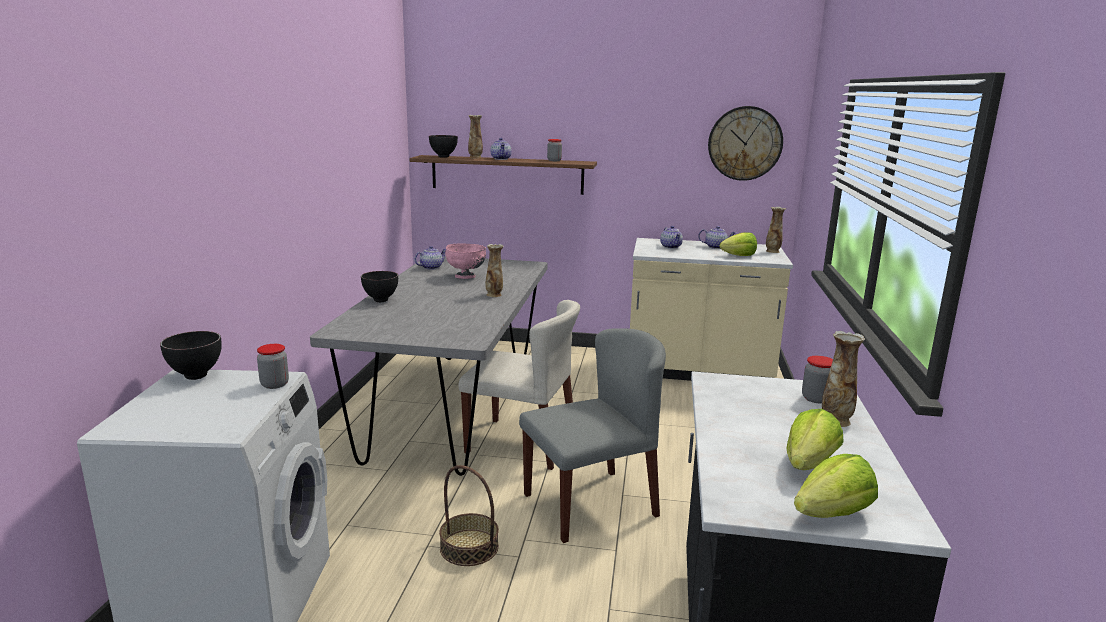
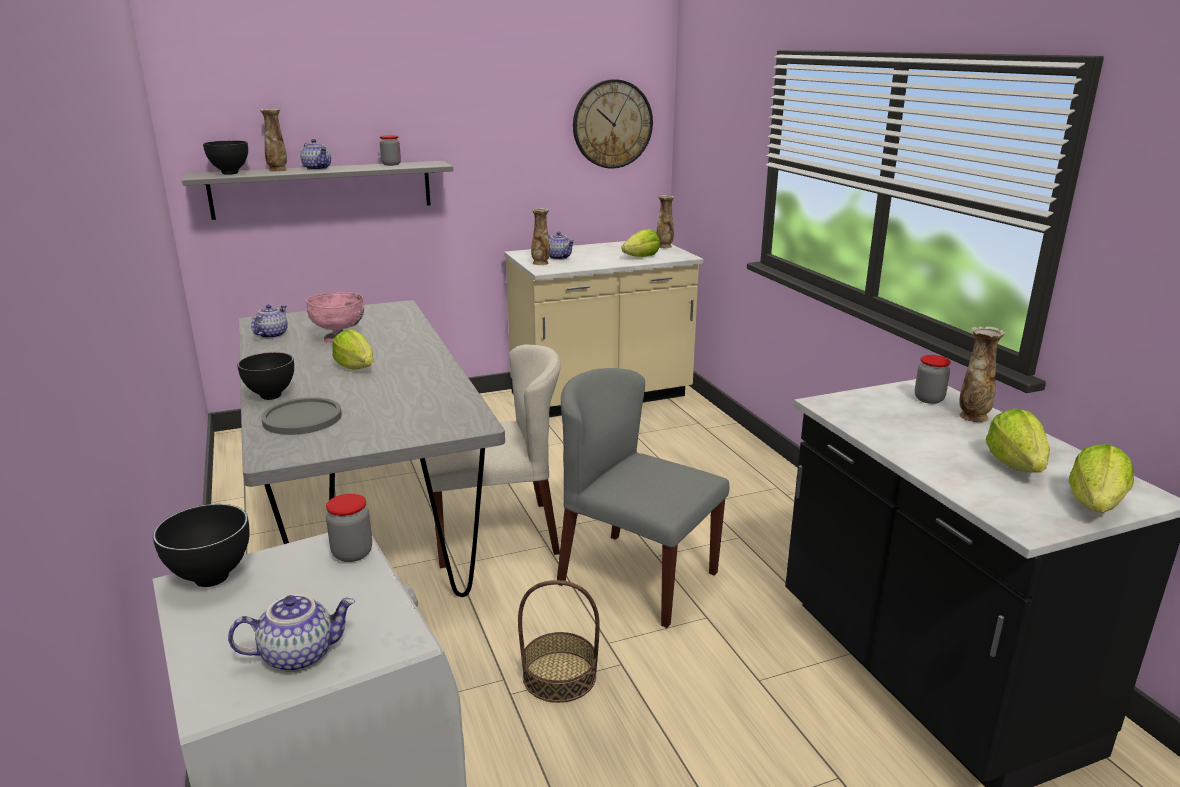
camera: 30 degrees left, 5 degrees up
brown shelf [409,155,597,195] -> grey shelf [182,161,453,220]
vase [486,244,504,297] -> vase moved to [531,208,550,265]
grey chair [519,328,666,543] -> grey chair turned 90 degrees counterclockwise [557,368,729,628]
teapot [698,226,736,249] -> teapot moved to [228,595,355,672]
none -> grey plate [261,397,342,435]
none -> lettuce [332,330,373,369]

